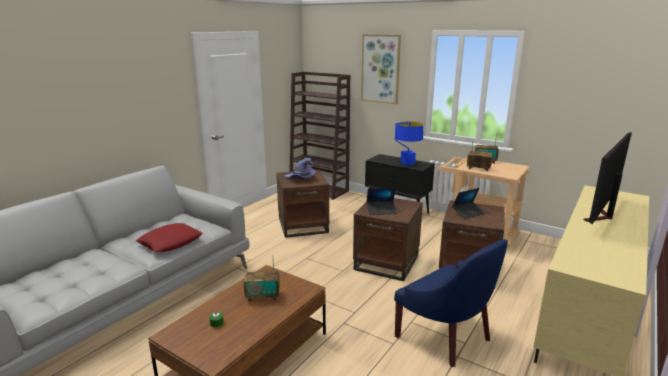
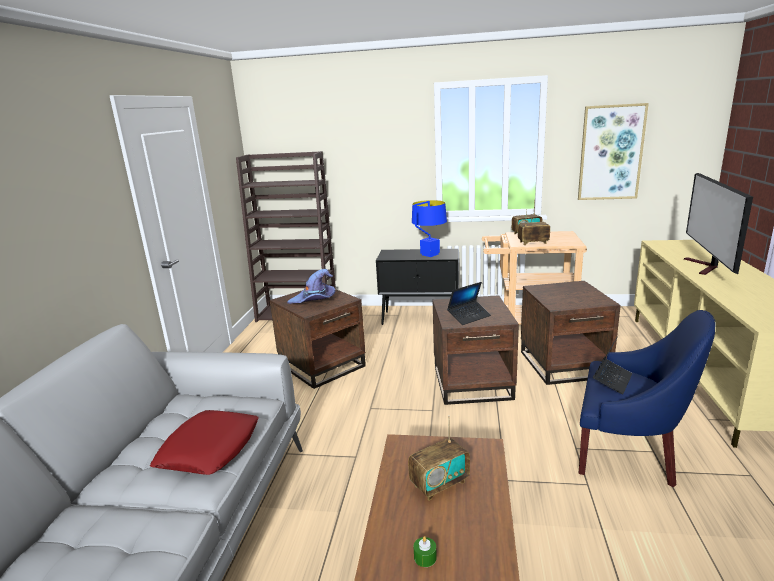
camera: 25 degrees left, 0 degrees up
picture [361,34,401,104] -> picture moved to [578,103,649,200]
laptop [452,188,485,219] -> laptop moved to [593,336,632,394]

